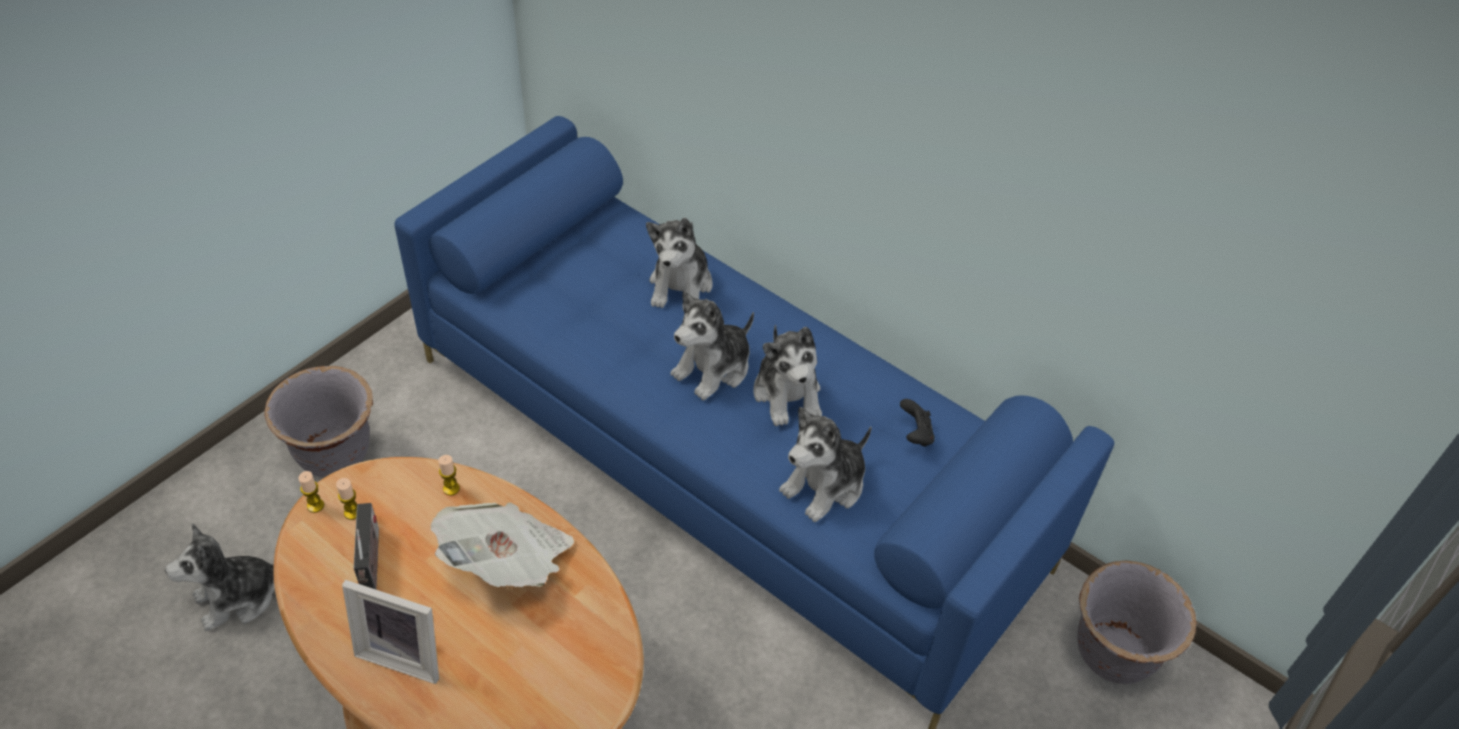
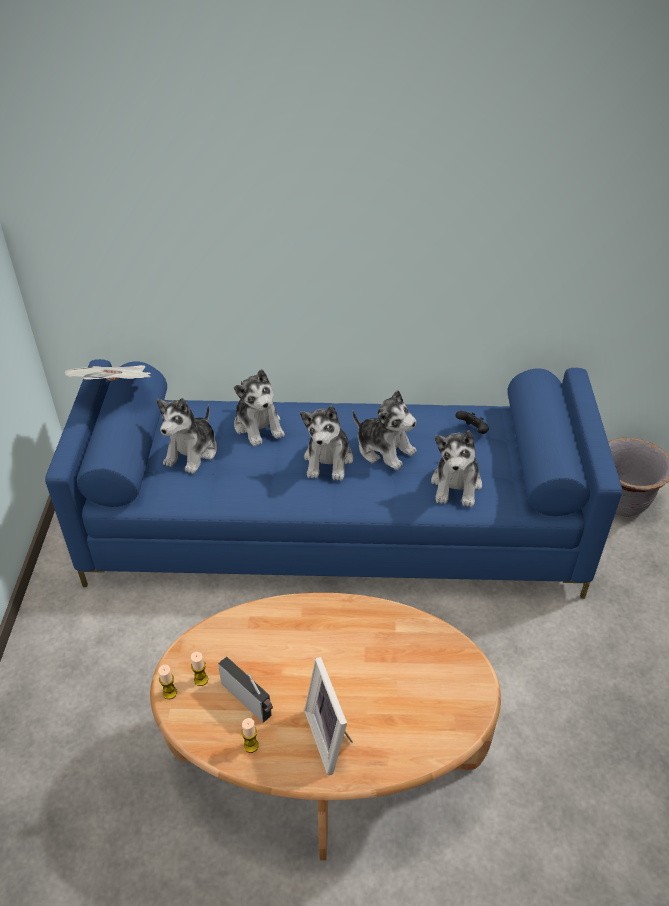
camera: 35 degrees left, 5 degrees down
plush toy [165,524,275,631] -> plush toy moved to [157,398,217,474]
grey planter [264,366,373,477] -> none
picture frame [342,580,439,684] -> picture frame turned 90 degrees clockwise [304,657,353,775]
newspaper [430,503,574,587] -> newspaper moved to [65,365,151,381]
candle [438,455,460,496] -> candle moved to [241,718,259,753]

